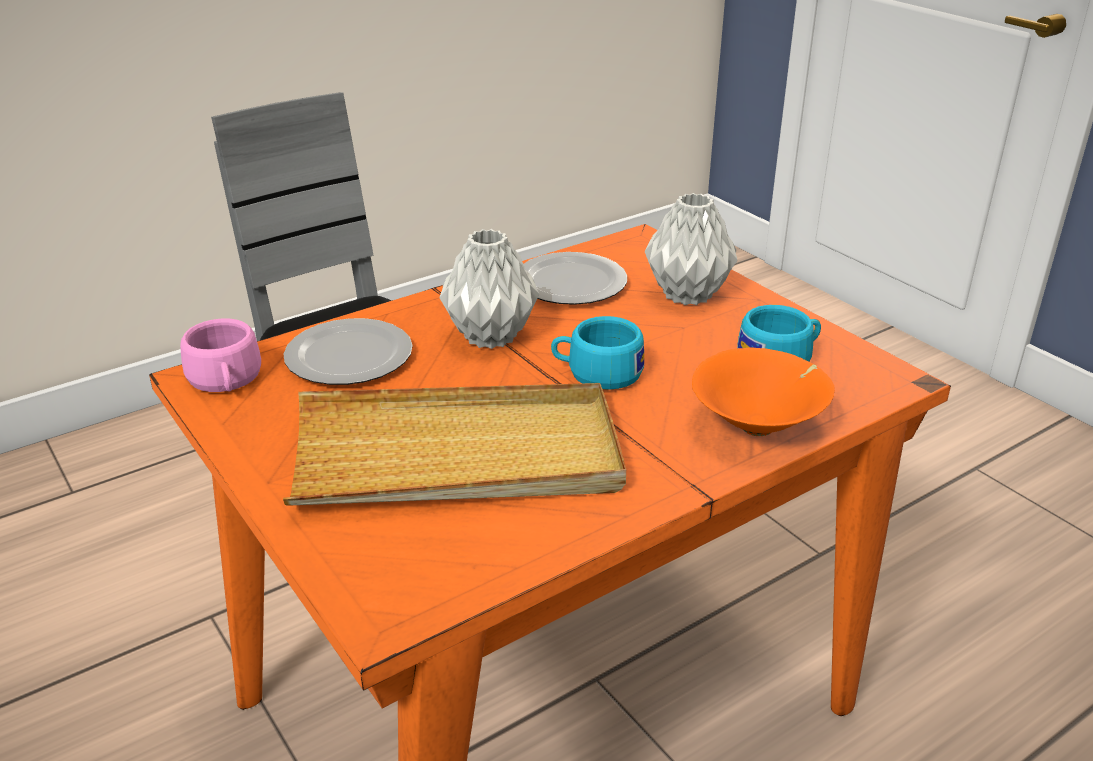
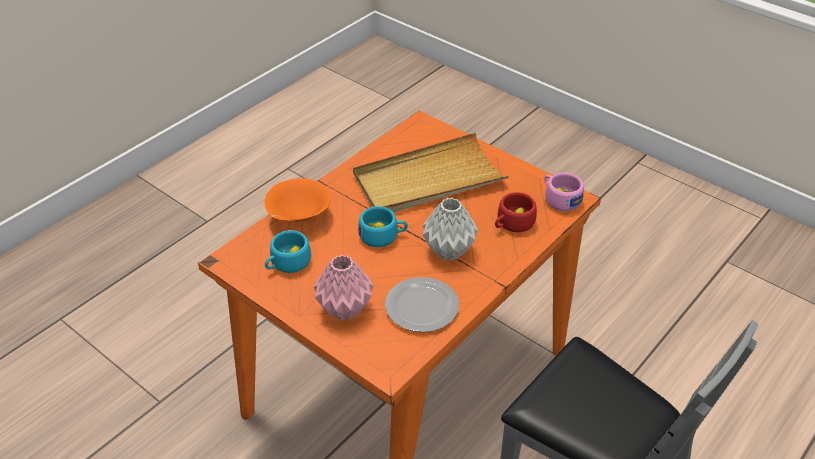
camera: 165 degrees right, 10 degrees up
plate [284,318,413,385] -> red cup [495,192,537,232]
grey vase [645,193,737,305] -> pink vase [314,255,373,320]

